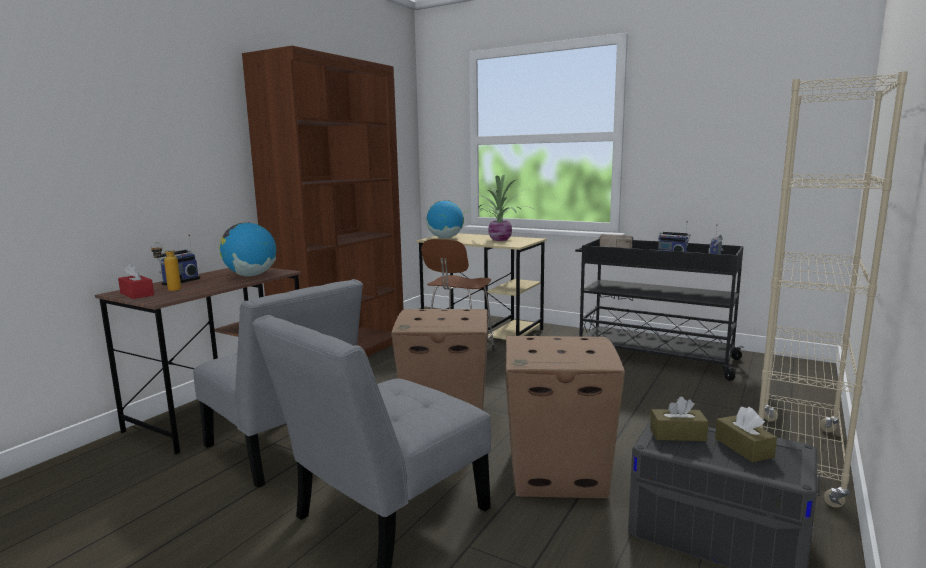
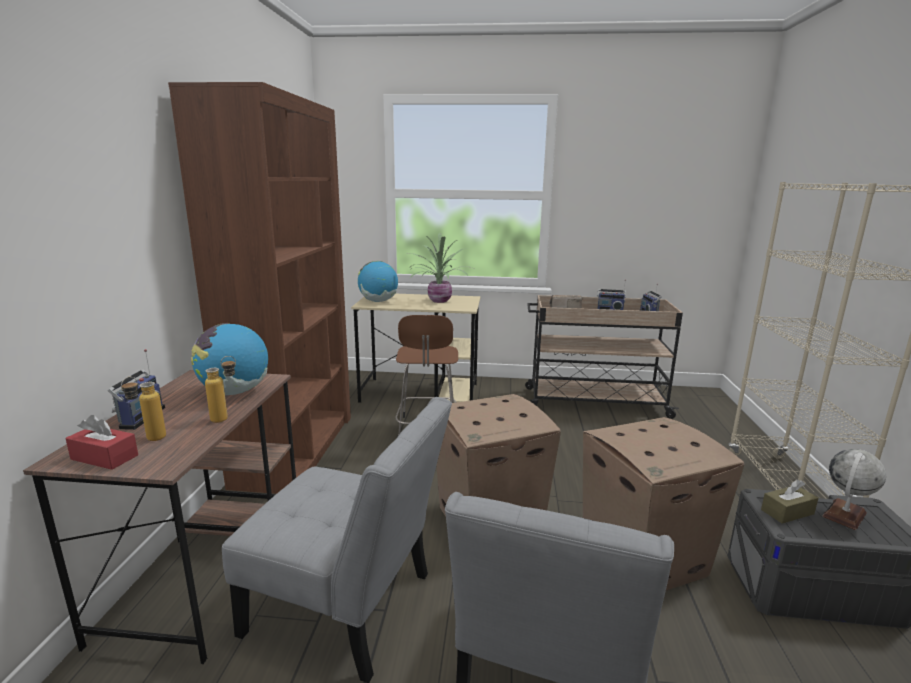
camera: 25 degrees left, 5 degrees up
black cart [575,239,744,381] -> beige cart [525,295,683,419]
brown tissue box [715,407,777,462] -> globe [822,449,886,530]
none -> bottle [205,356,236,423]

